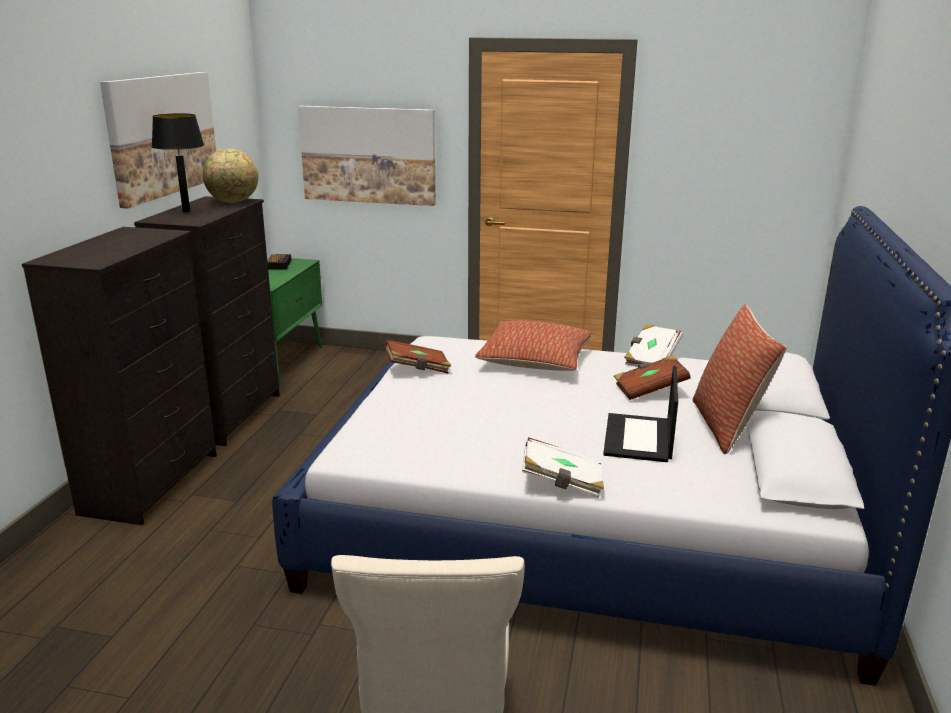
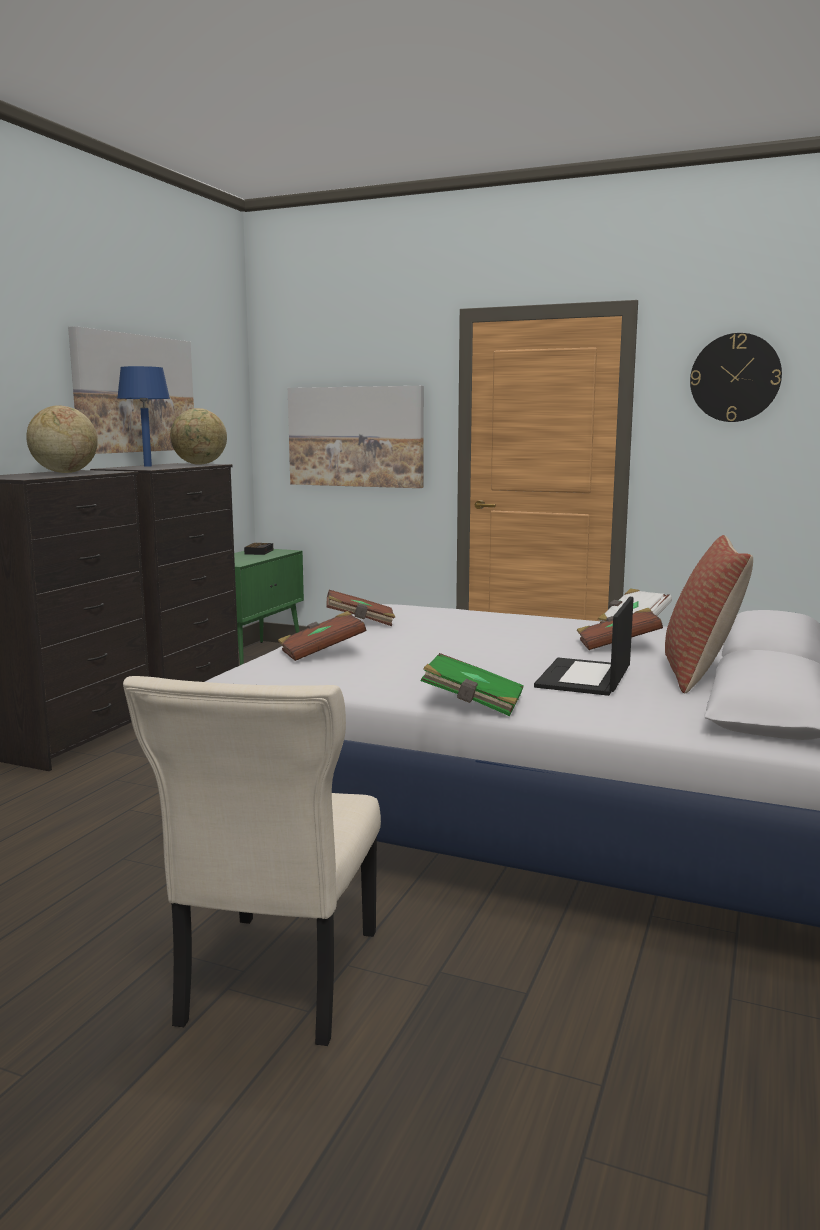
camera: 10 degrees right, 10 degrees down
black table lamp [152,113,204,212] -> blue table lamp [117,366,170,467]
pillow [475,321,592,371] -> none
white book [522,437,604,498] -> green book [421,653,524,716]
none -> globe [26,405,98,473]
none -> brown book [278,611,366,661]
none -> wall clock [690,333,782,422]

